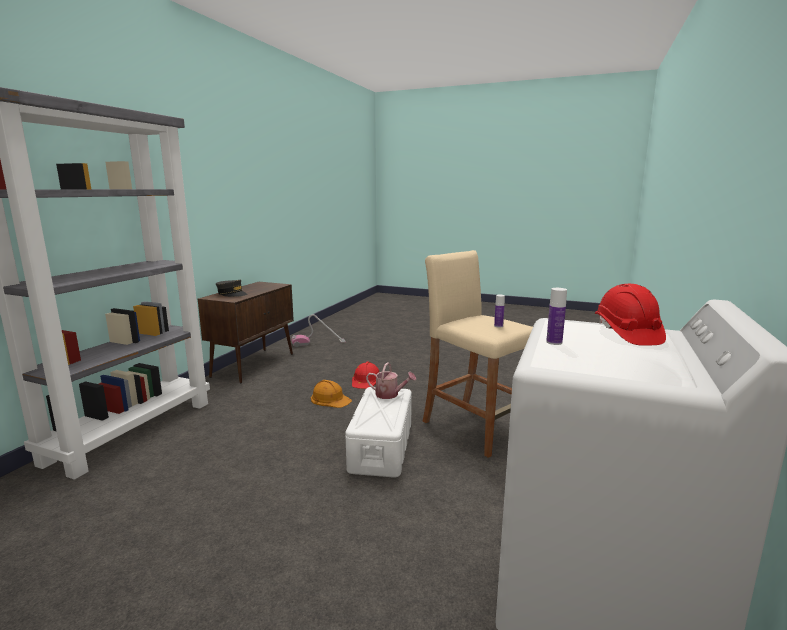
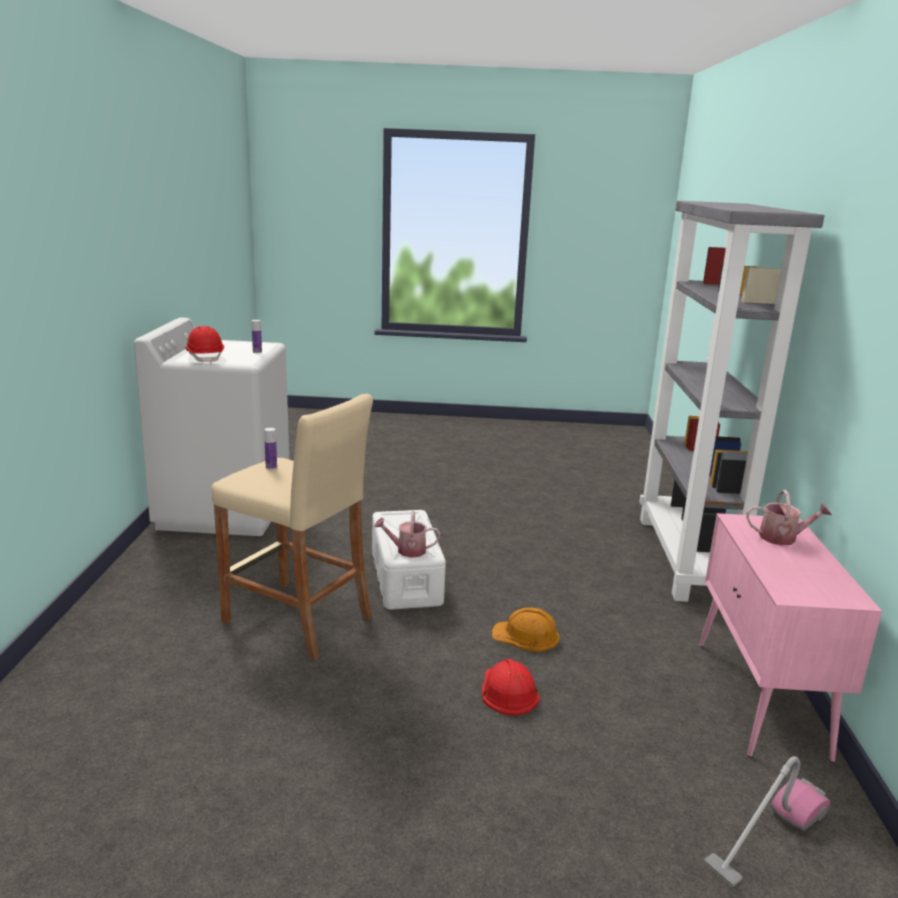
camera: 160 degrees right, 5 degrees up
brown cabinet [198,282,294,383] -> pink cabinet [699,513,882,762]
grey cap [216,280,248,297] -> watering can [746,490,832,545]

